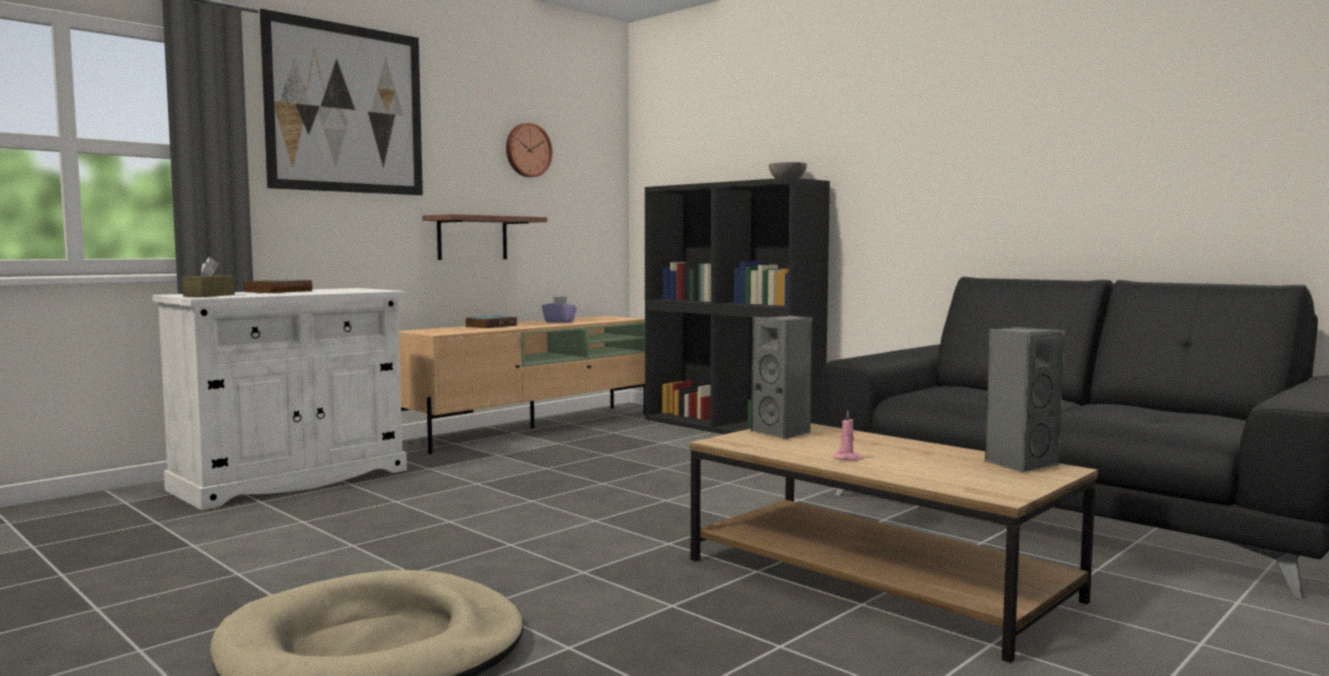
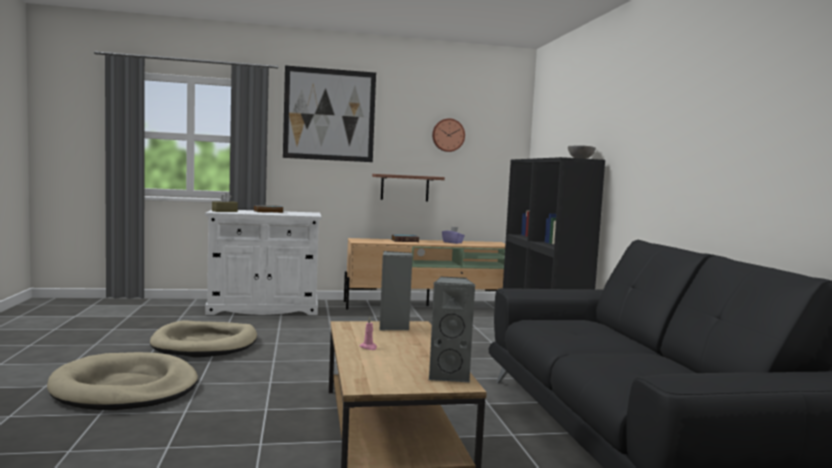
camera: 35 degrees right, 0 degrees up
none -> beige dog bed [150,320,257,358]

